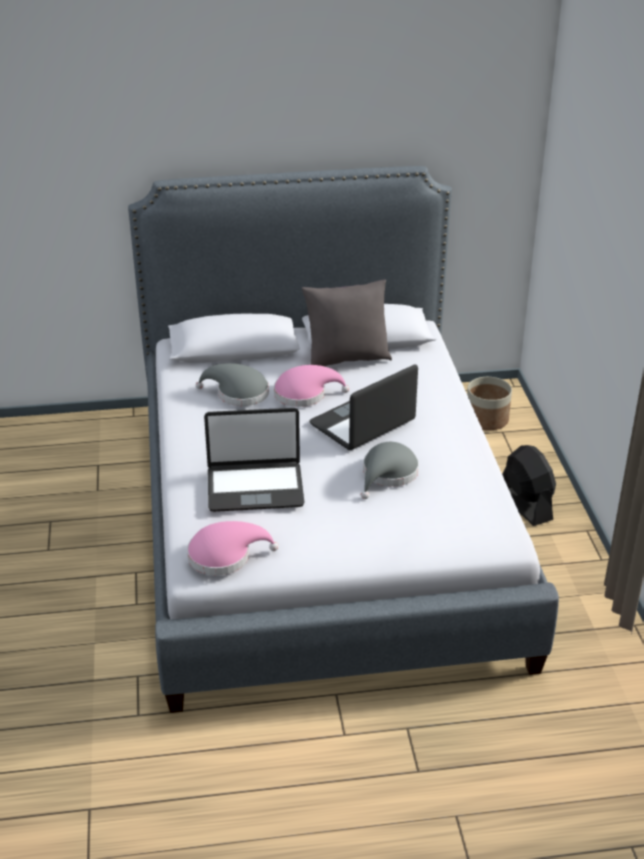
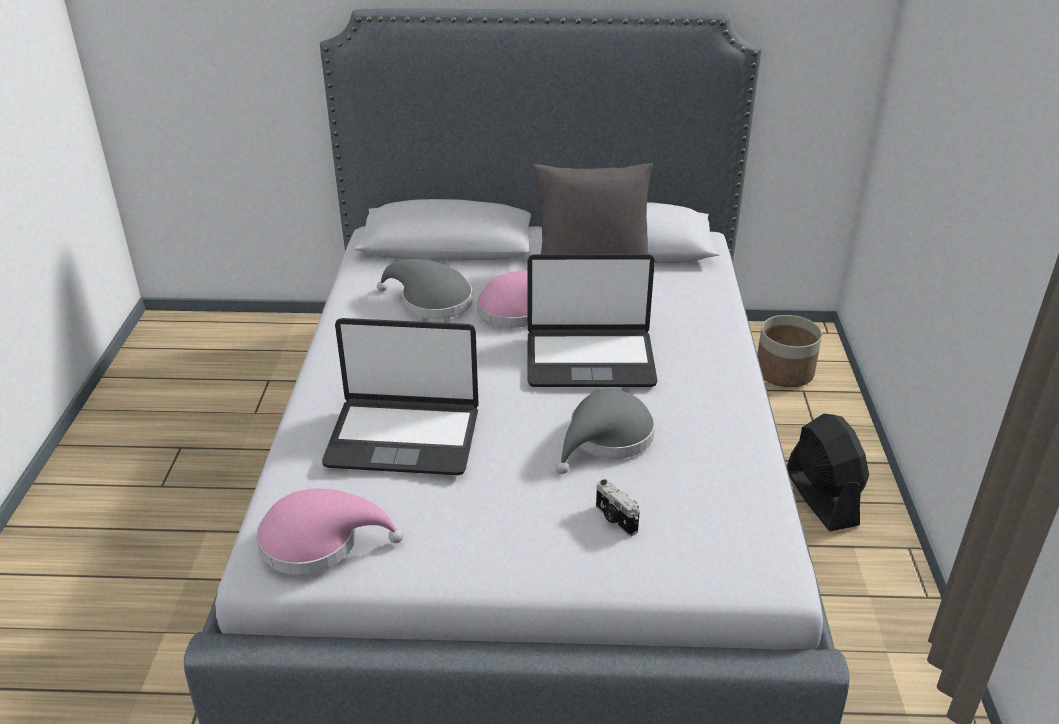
camera: 10 degrees right, 0 degrees up
laptop [310,365,418,450] -> laptop turned 150 degrees counterclockwise [527,254,658,387]
none -> camera [596,479,640,536]

